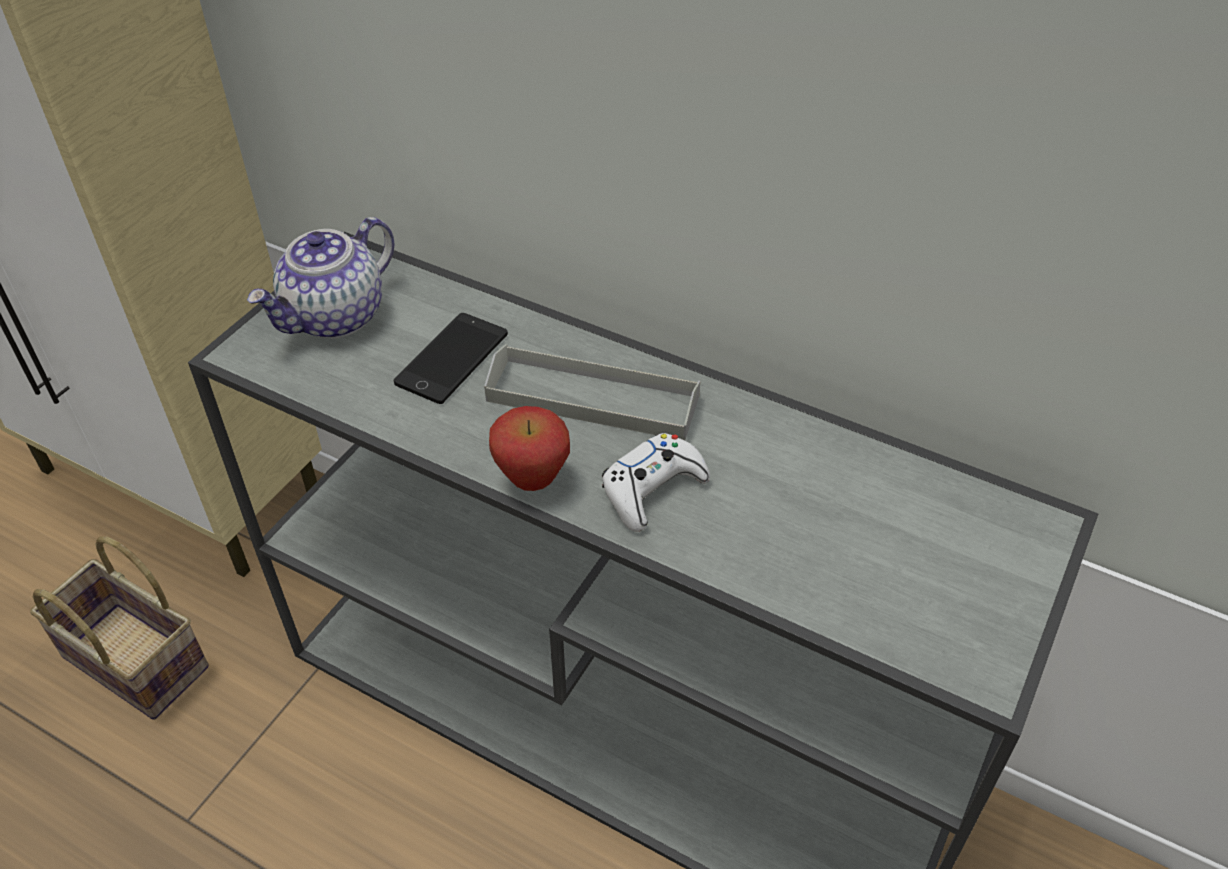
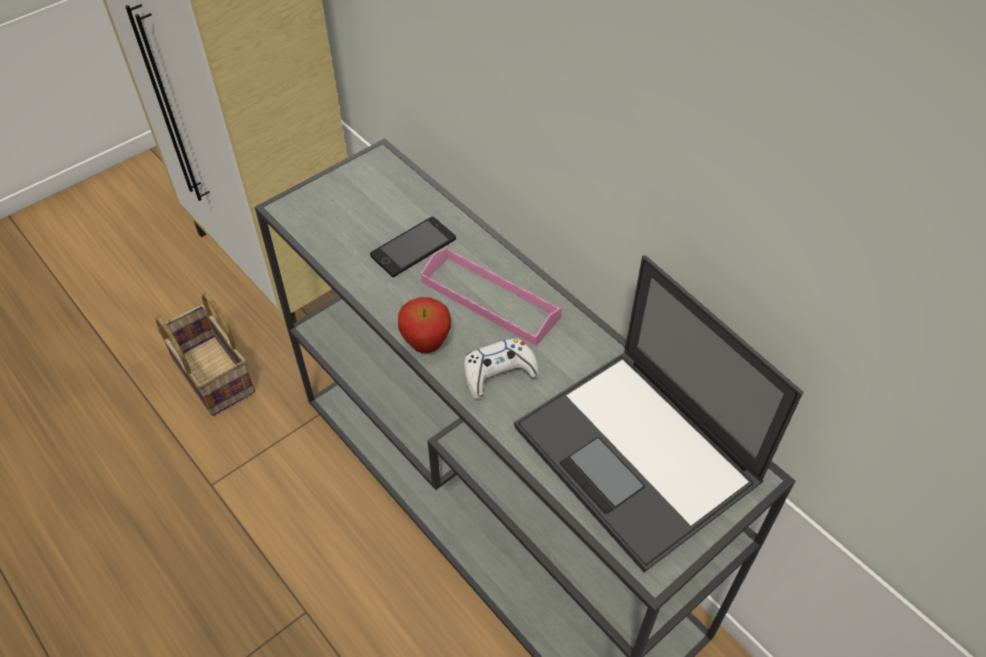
camera: 20 degrees right, 5 degrees up
teapot [247,217,394,339] -> none
grey tray [484,344,700,441] -> pink tray [421,248,562,346]
none -> laptop [514,255,803,572]

